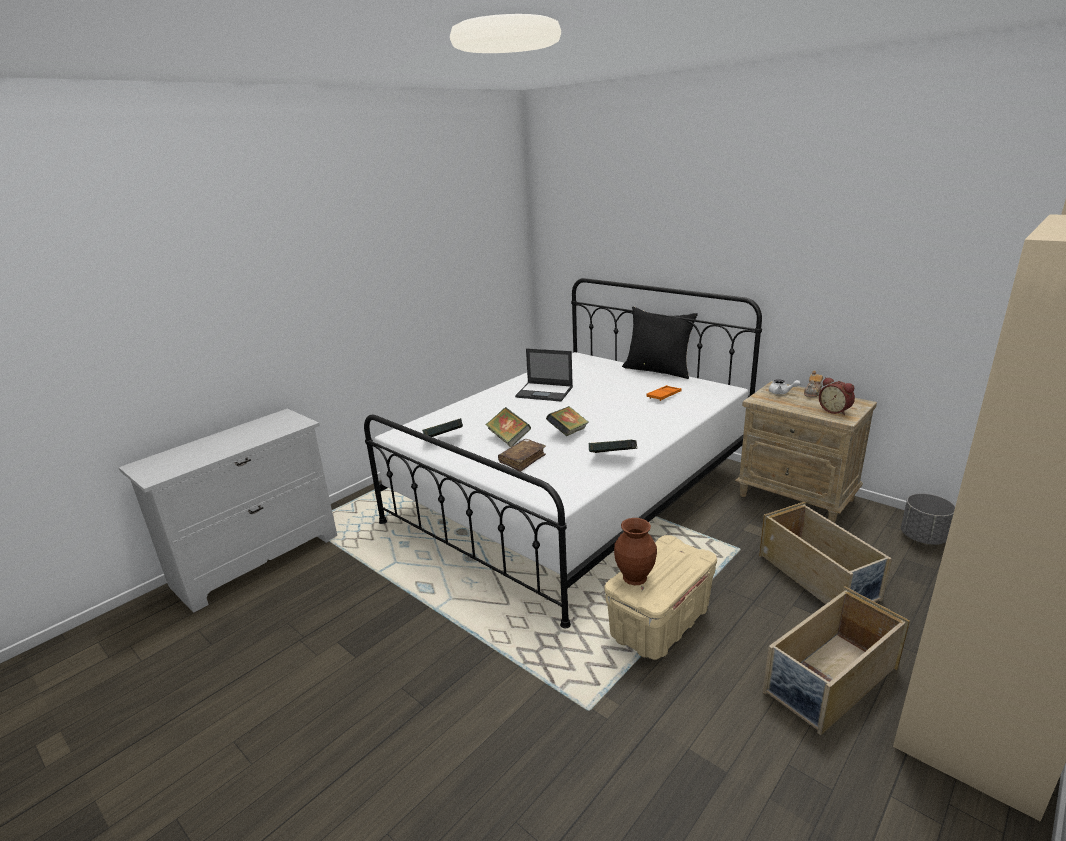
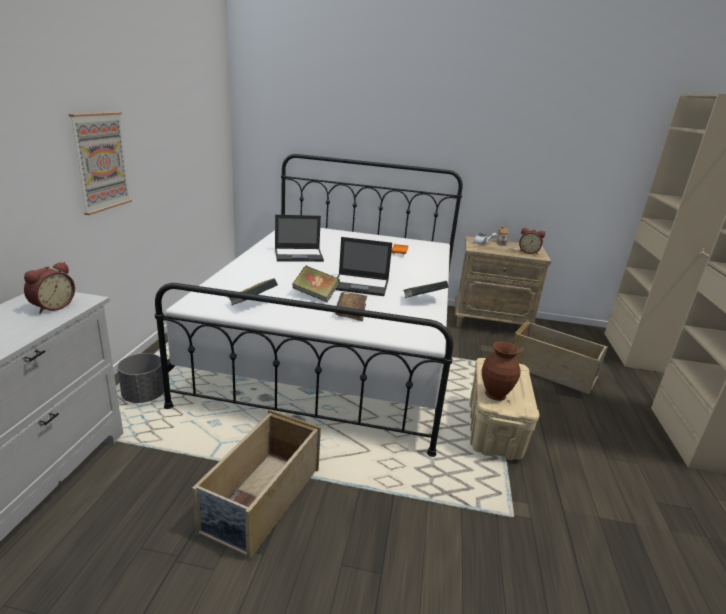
camera: 35 degrees left, 0 degrees up
book [546,406,589,436] -> laptop [336,237,392,296]
black pillow [622,306,698,379] -> none
beige storage box [763,586,910,735] -> beige storage box moved to [192,409,321,560]
grey planter [901,493,955,545] -> grey planter moved to [117,353,164,403]
none -> alarm clock [24,262,75,314]
none -> picture [69,112,132,215]

